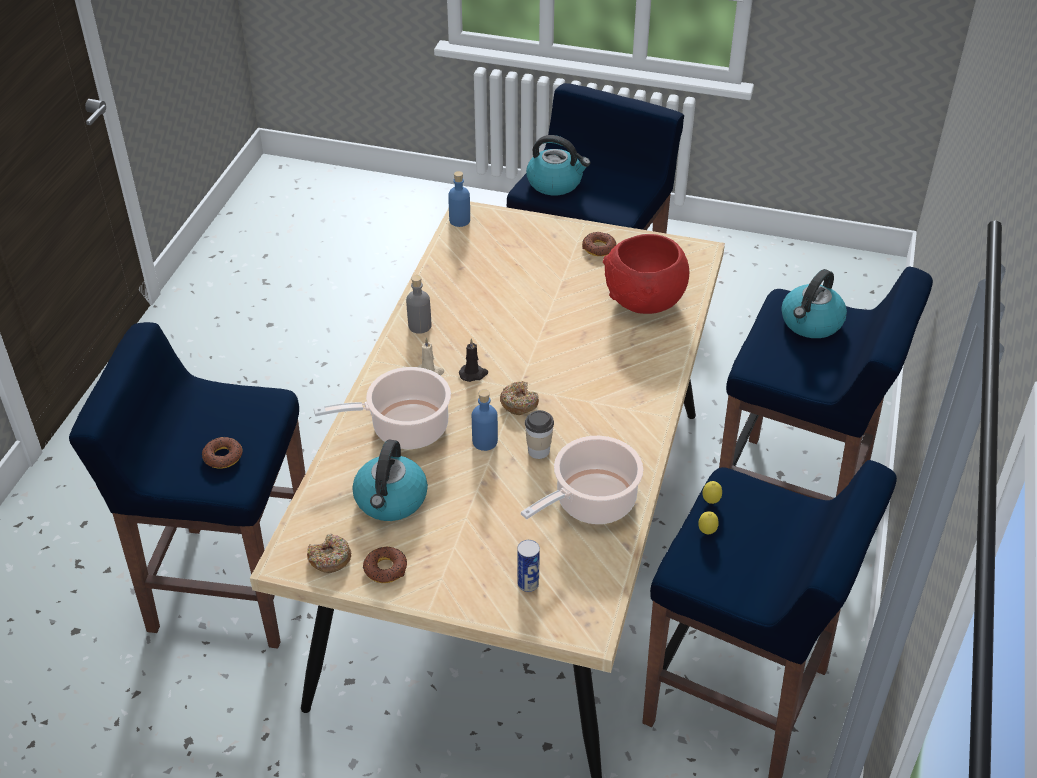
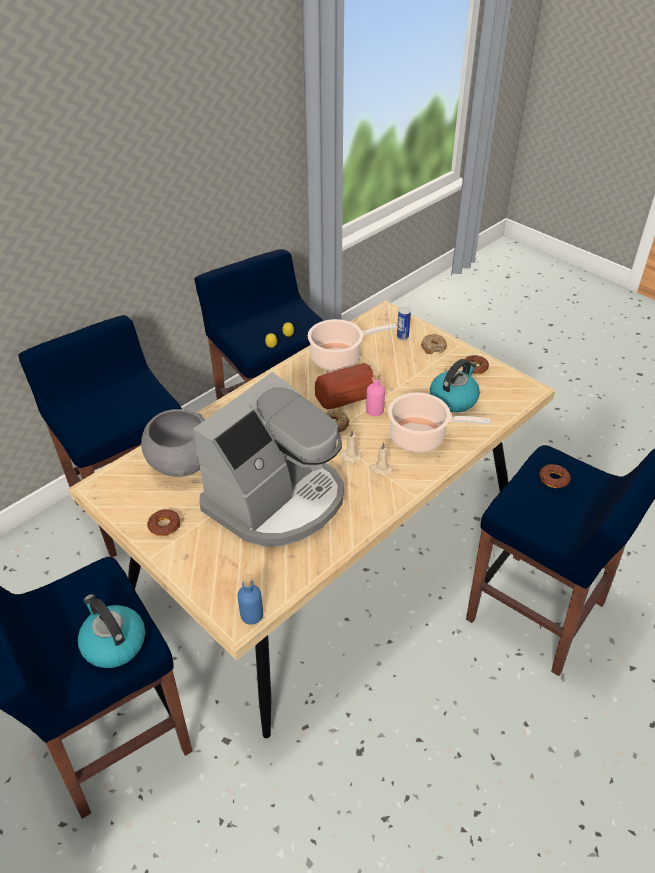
camera: 150 degrees left, 0 degrees up
donut [307,534,351,573] -> donut moved to [421,334,447,354]
grey bottle [406,275,431,334] -> none
black candle [459,338,488,382] -> beige candle [339,430,362,463]
blue bottle [472,389,498,451] -> pink bottle [366,371,385,416]
cup [525,410,554,459] -> bread [315,363,373,409]
red bowl [603,234,689,314] -> grey bowl [141,409,205,477]
kettle [781,269,847,338] -> none
none -> coffee machine [193,372,344,547]

